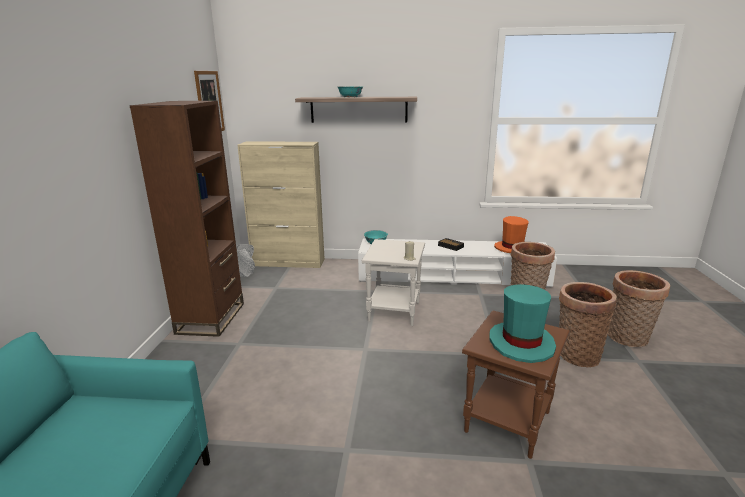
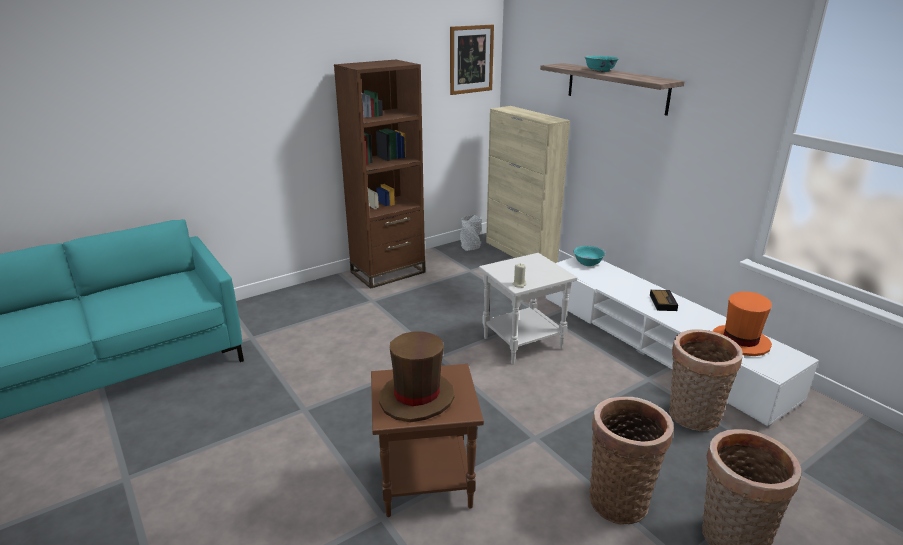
camera: 50 degrees right, 5 degrees up
turquoise hat [489,284,556,363] -> brown hat [379,331,454,422]

